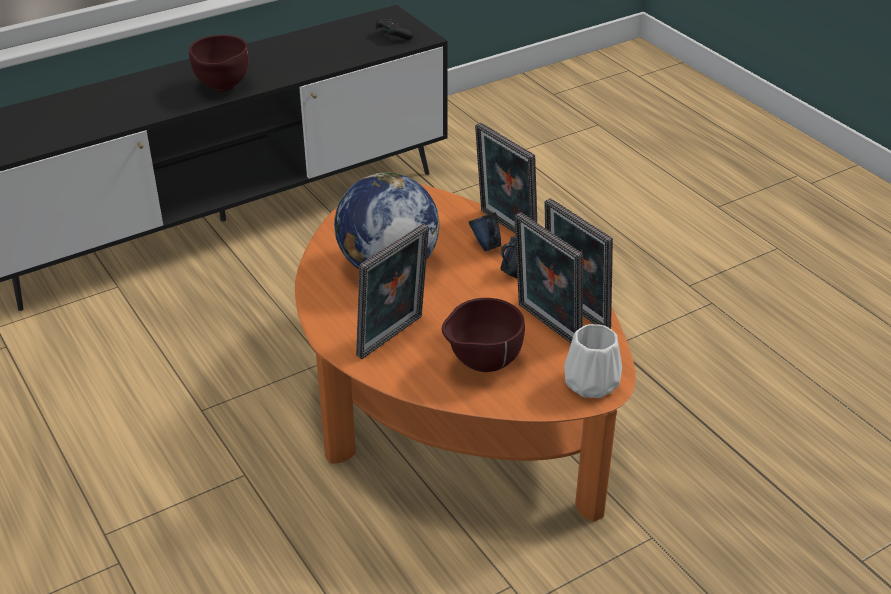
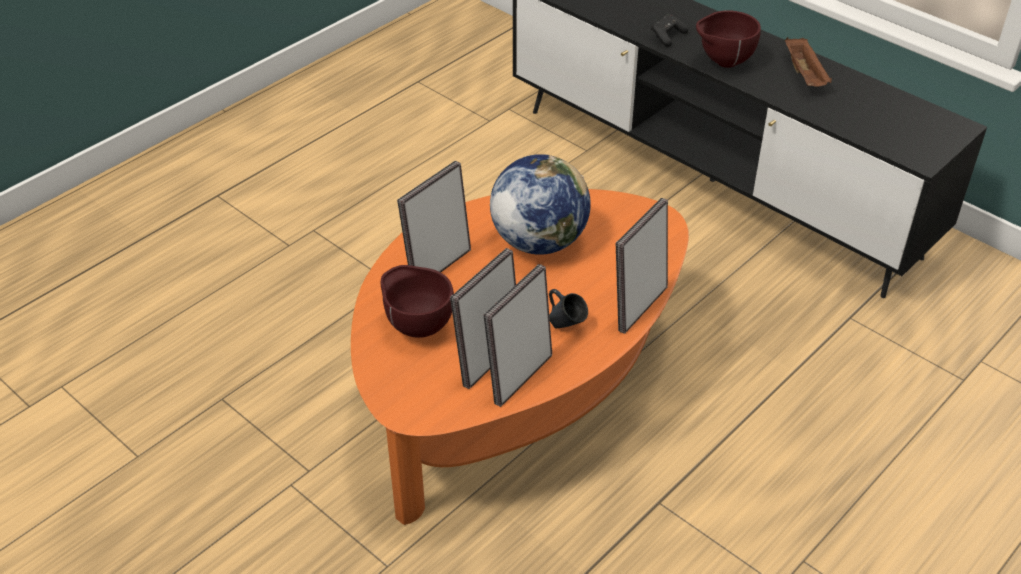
camera: 75 degrees right, 5 degrees up
picture frame [356,224,429,359] -> picture frame turned 105 degrees clockwise [397,161,471,272]
black game controller [376,18,413,40] -> black game controller moved to [651,14,688,47]
blue mug [468,212,501,251] -> none
white vase [564,324,622,398] -> none
none -> brown tray [785,37,832,87]

